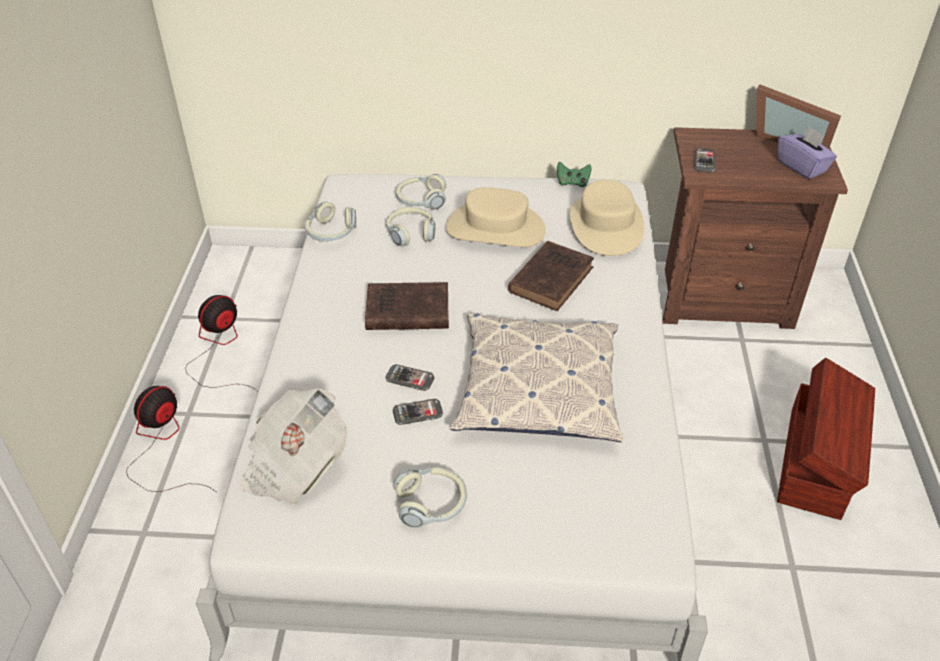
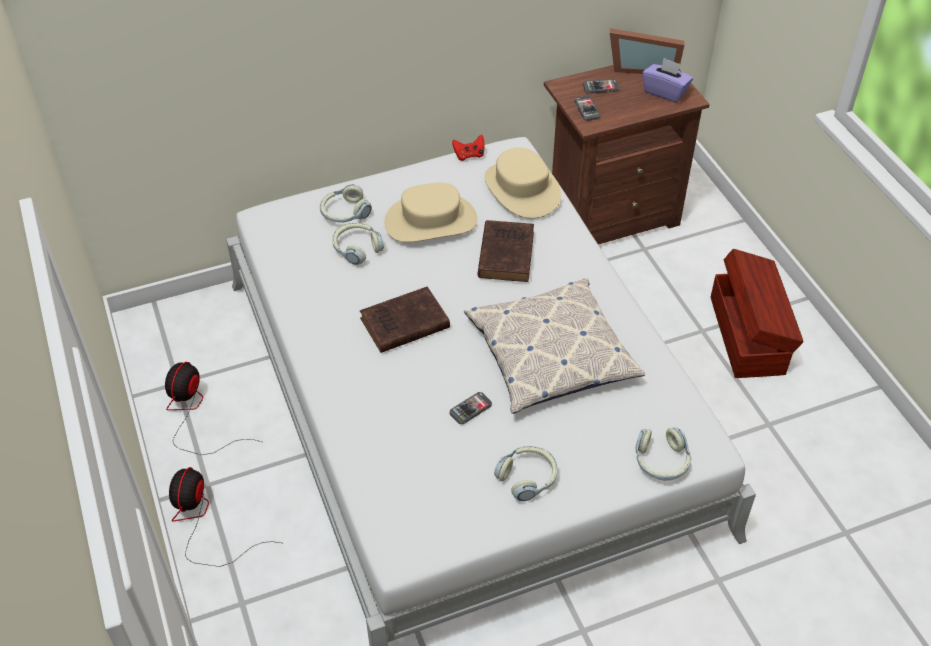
camera: 25 degrees left, 5 degrees up
newspaper [240,388,347,505] -> none
headphones [305,201,356,242] -> headphones moved to [636,427,691,481]
phone [385,364,435,391] -> phone moved to [583,79,619,94]
green game controller [557,162,592,187] -> red game controller [452,135,485,161]

